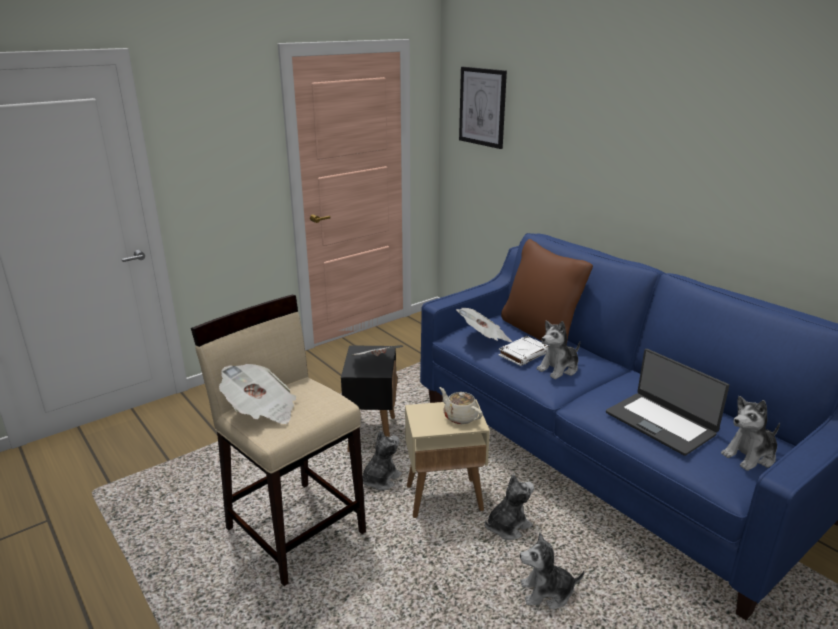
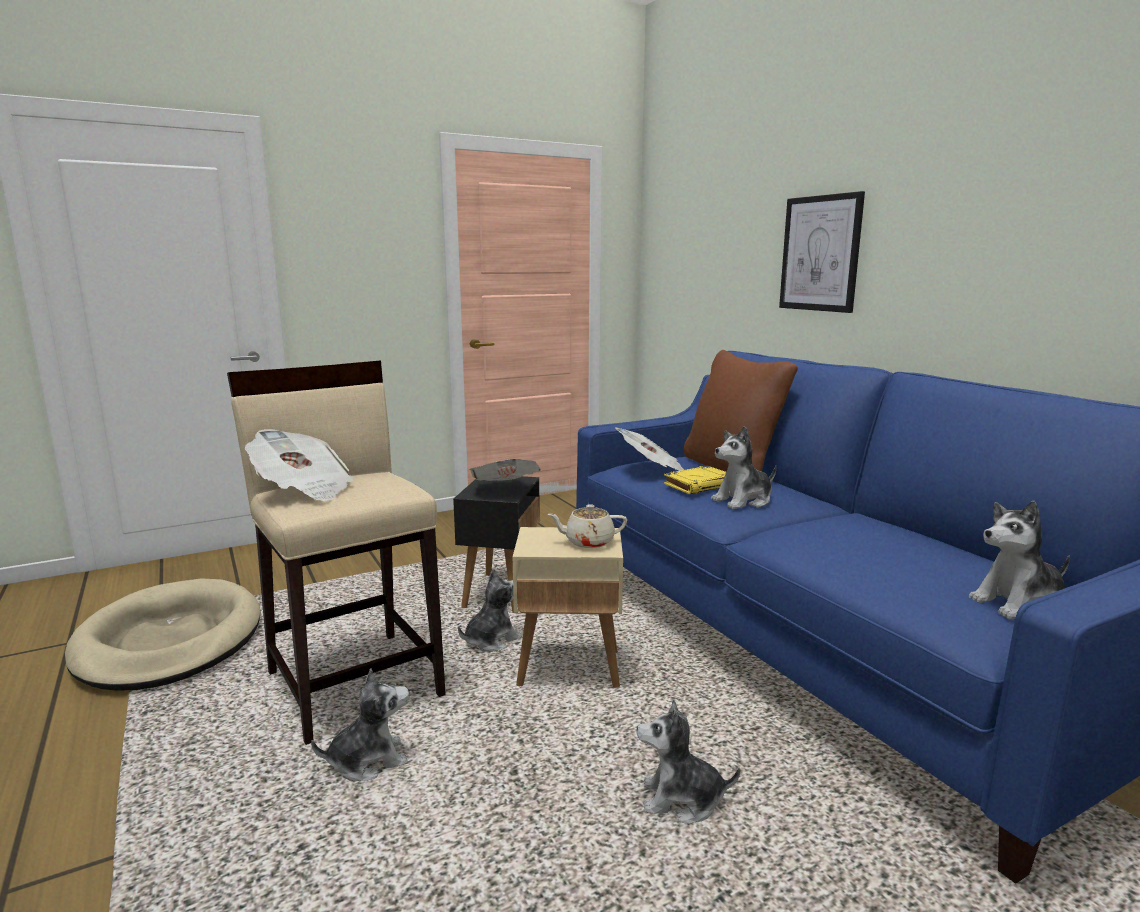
camera: 10 degrees right, 10 degrees down
beige teapot [439,387,483,424] -> beige teapot turned 60 degrees counterclockwise [547,504,627,548]
picture [459,67,507,149] -> picture moved to [779,191,865,313]
plush toy [485,474,534,540] -> plush toy moved to [311,669,409,781]
white book [499,336,549,366] -> yellow book [664,466,726,494]
laptop [606,349,729,456] -> none
none -> beige dog bed [65,578,261,691]

